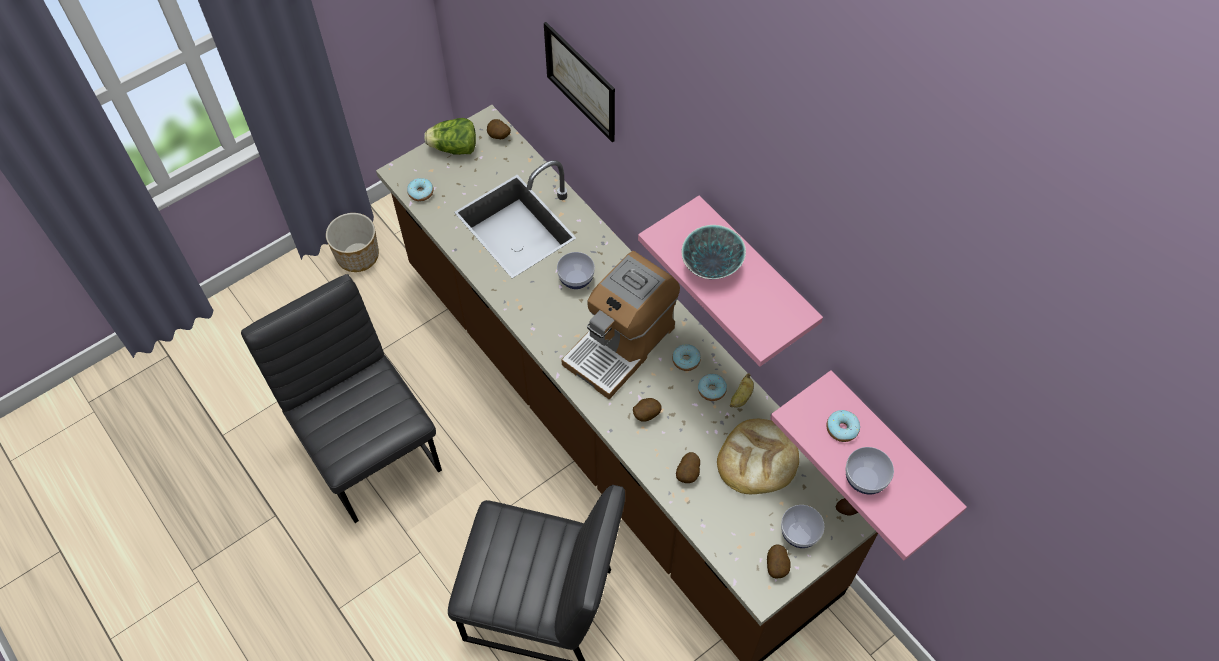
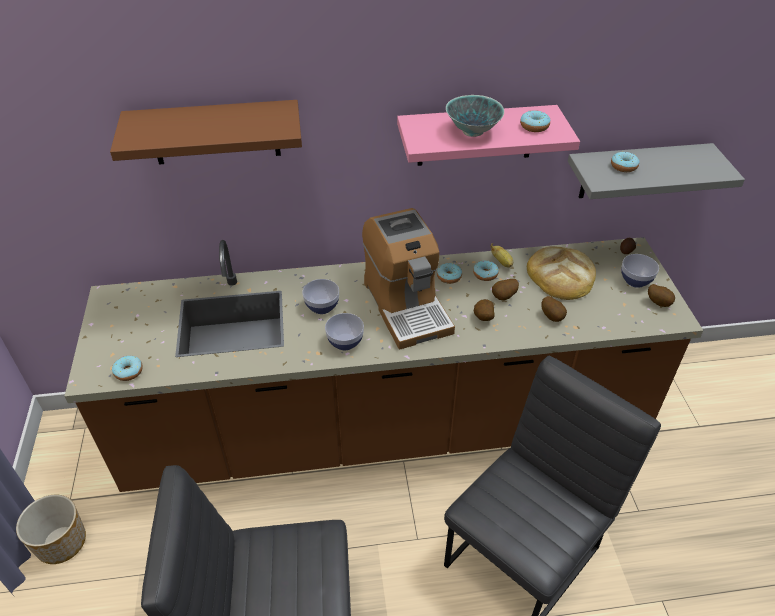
camera: 60 degrees left, 15 degrees down
lettuce [424,118,476,155] -> none
potato [487,119,511,139] -> potato moved to [492,279,519,300]
picture [544,22,615,142] -> brown shelf [110,100,302,164]
pink shelf [770,370,967,560] -> grey shelf [568,143,745,199]
bowl [845,447,894,495] -> bowl moved to [325,313,364,350]
none -> donut [520,110,550,132]

